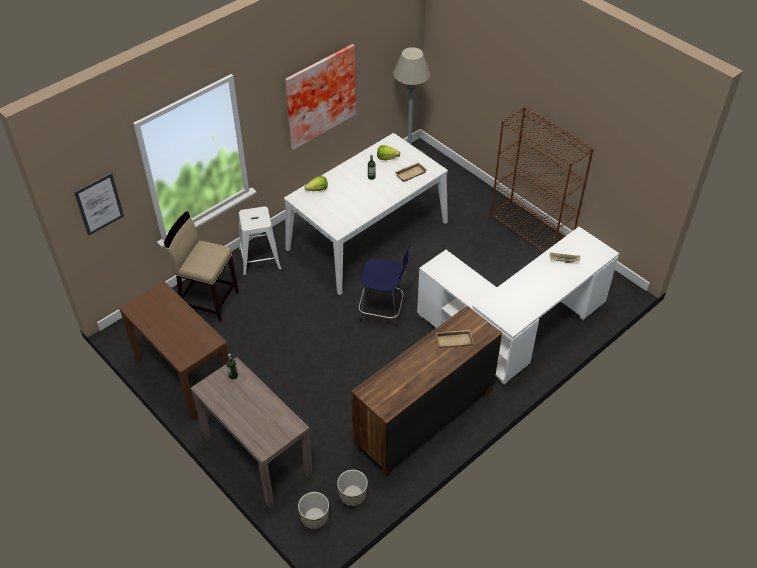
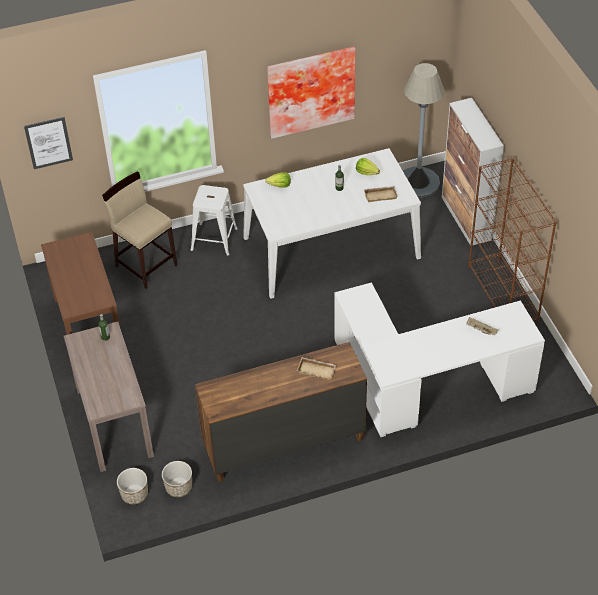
camera: 25 degrees right, 0 degrees up
blue stool [359,246,410,327] -> none
none -> cabinet [442,98,504,246]

